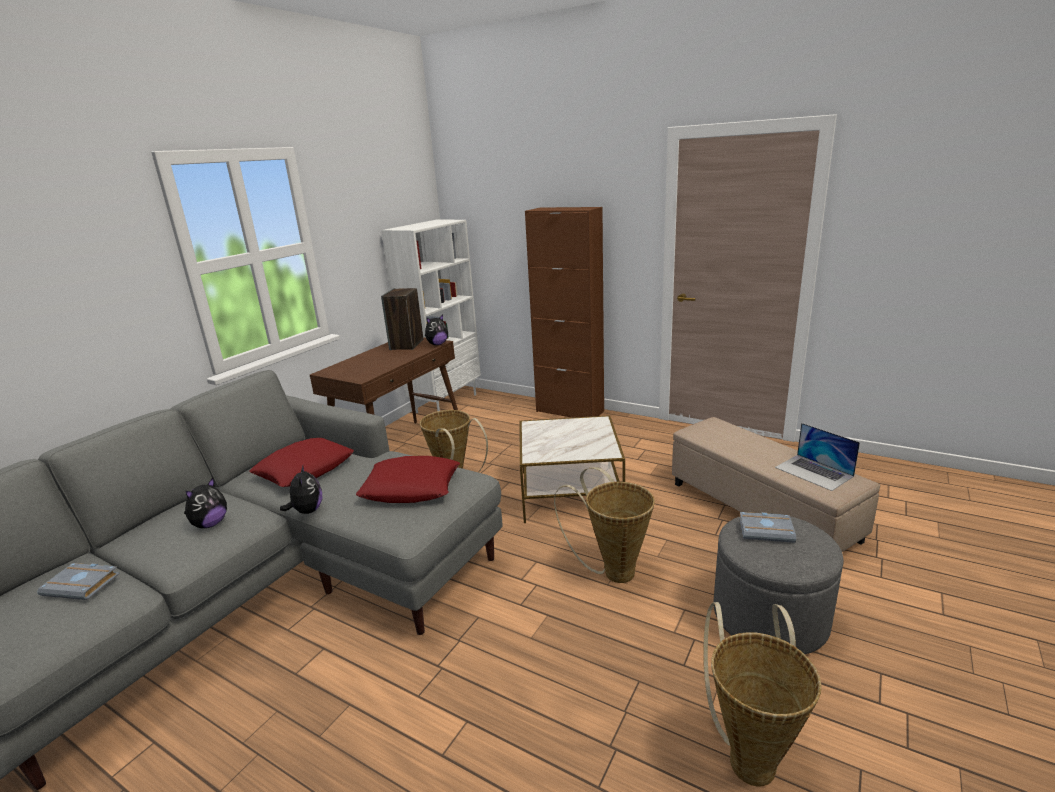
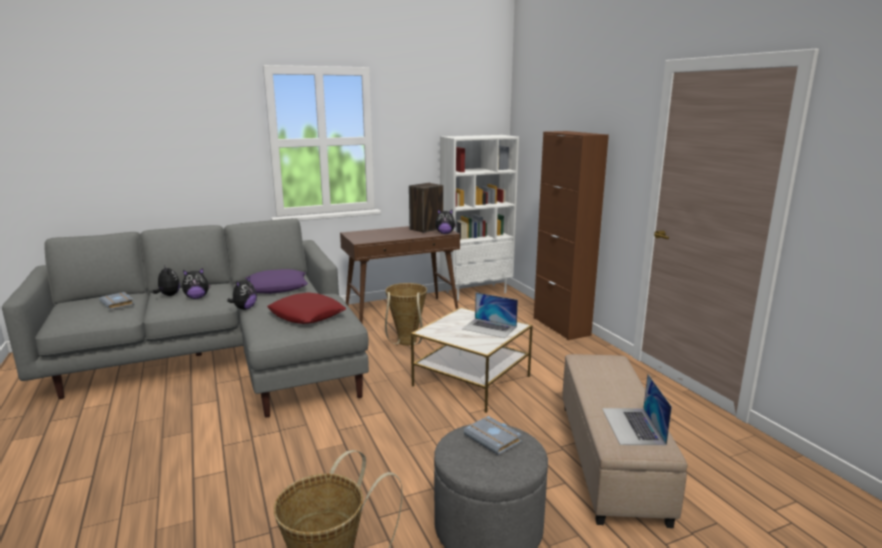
camera: 35 degrees right, 5 degrees down
red pillow [249,438,354,487] -> purple pillow [245,269,308,294]
basket [554,467,655,583] -> none
none -> plush toy [153,266,180,296]
none -> laptop [462,292,518,338]

